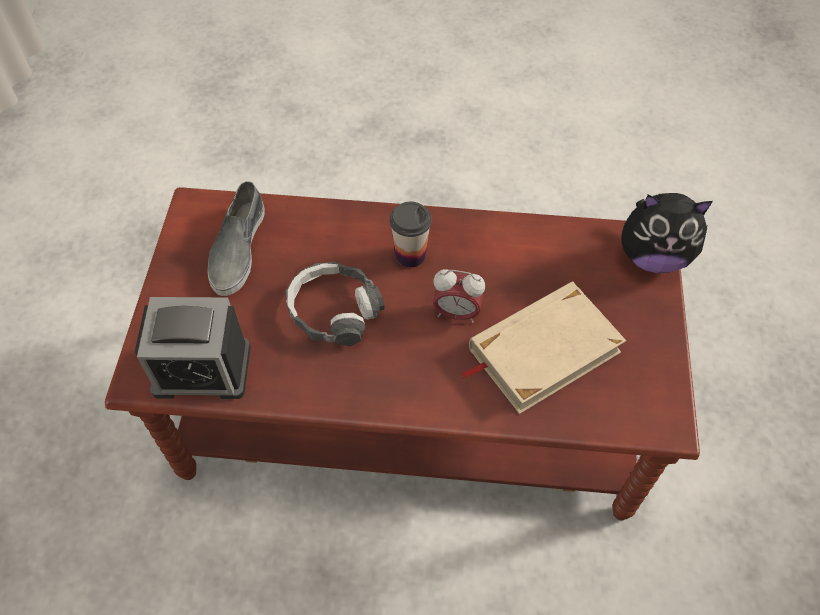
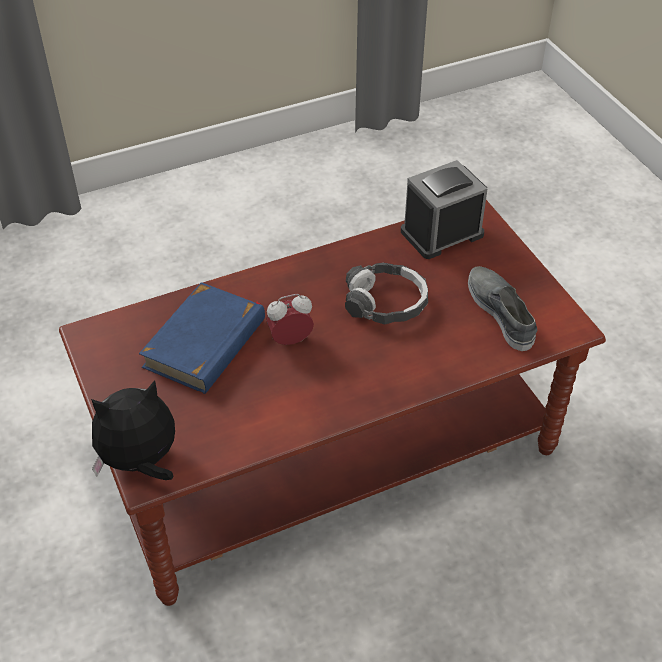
camera: 150 degrees right, 10 degrees down
cup [390,202,432,268] -> none
beige book [461,281,626,414] -> blue book [139,282,265,394]

